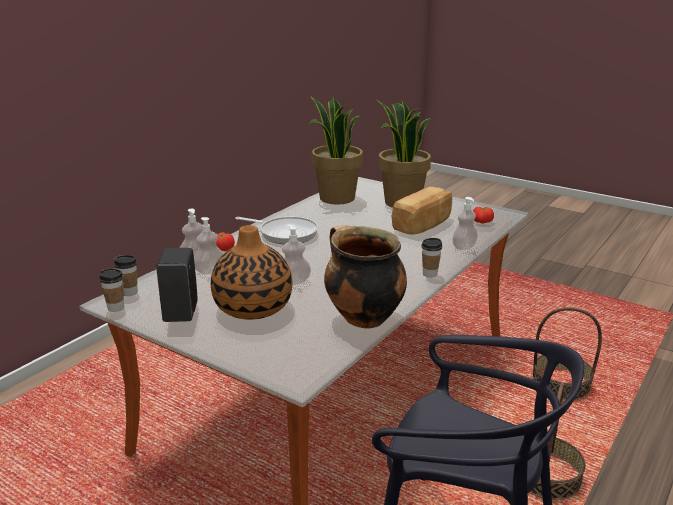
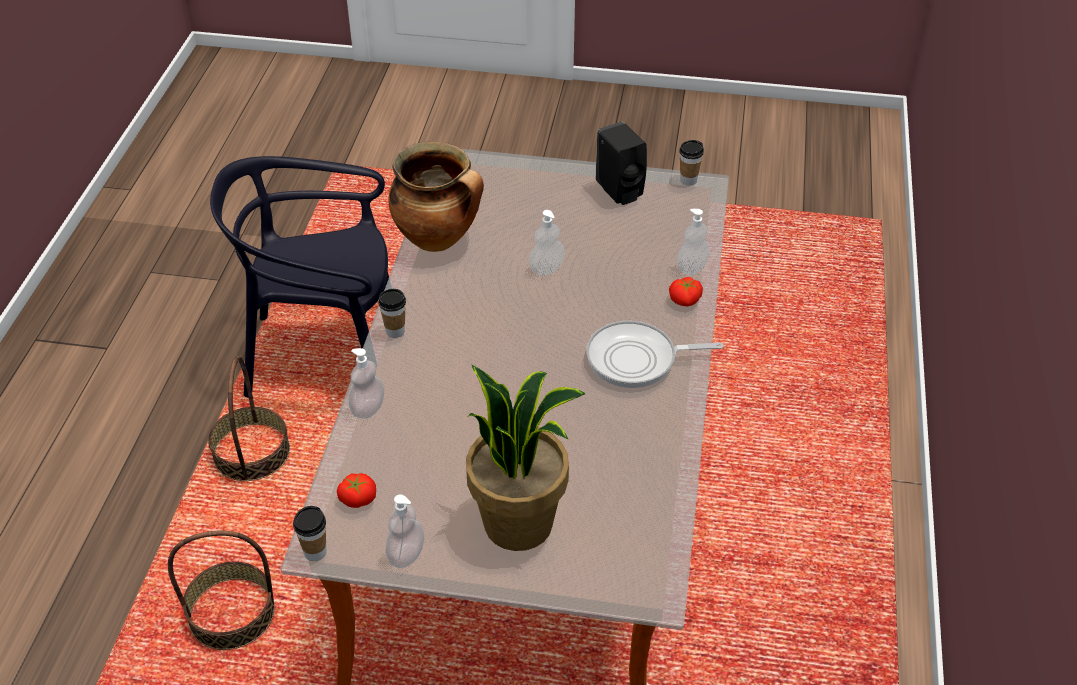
camera: 155 degrees right, 20 degrees up
cup [114,255,138,296] -> cup moved to [293,506,327,561]
soap dispenser [194,217,223,275] -> soap dispenser moved to [386,494,424,568]
vase [211,225,292,320] -> none
potted plant [308,96,363,205] -> none
bread [392,187,452,234] -> none

